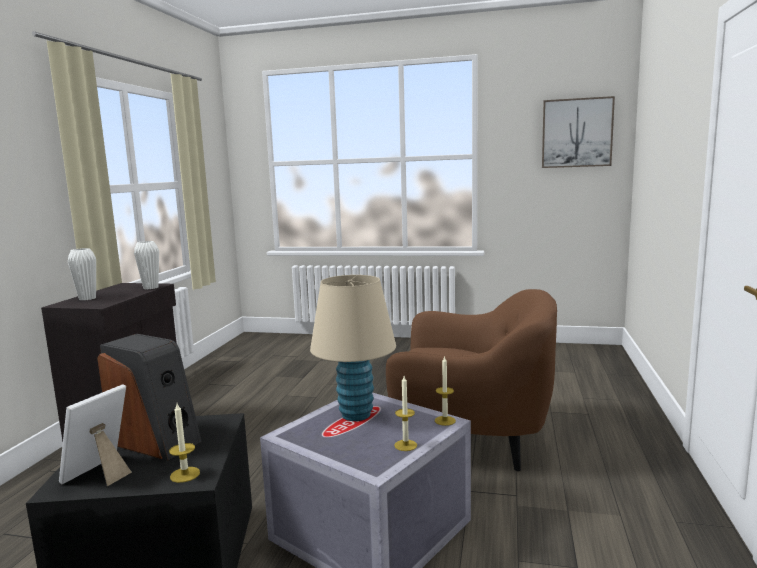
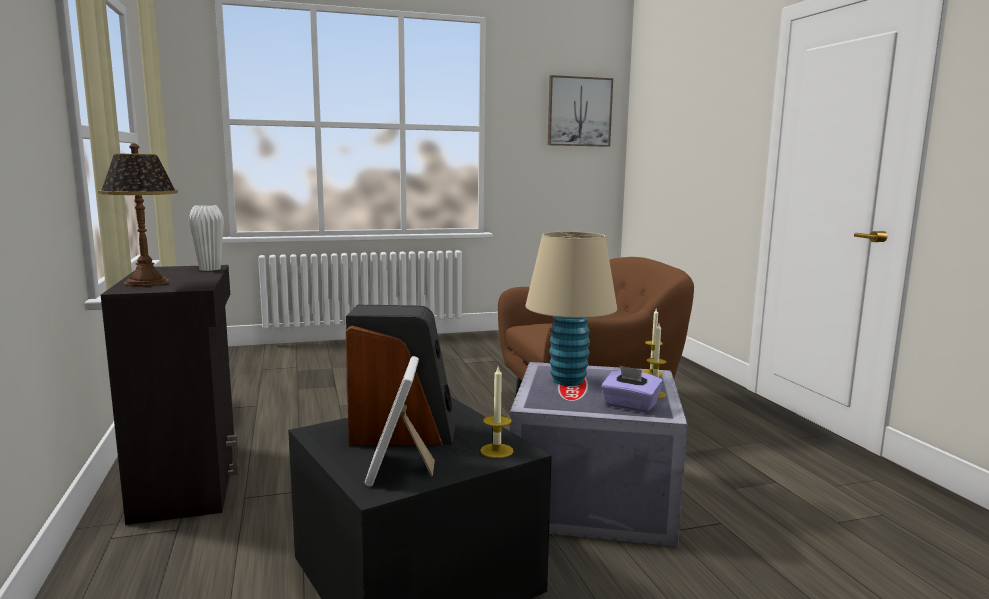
camera: 30 degrees left, 0 degrees up
white vase [68,248,96,300] -> table lamp [98,144,178,287]
none -> purple tissue box [601,366,663,413]

